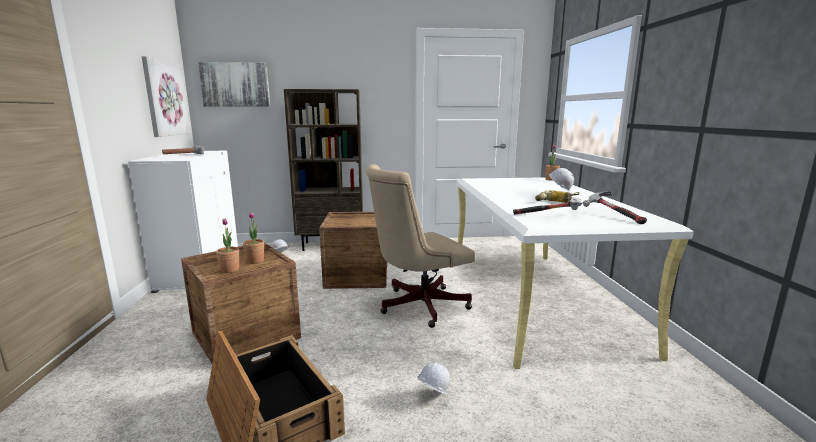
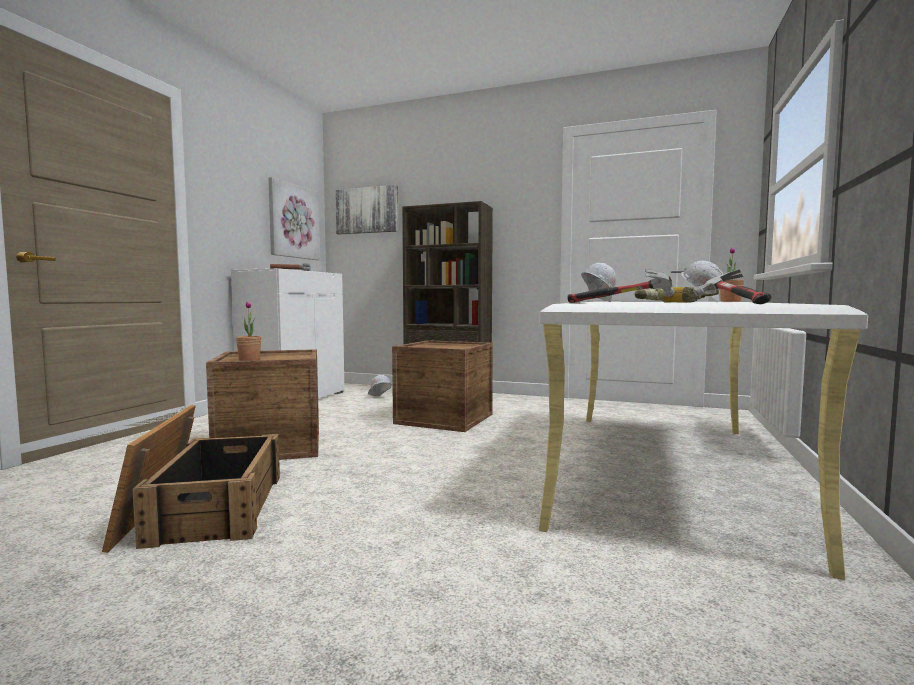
camera: 25 degrees right, 10 degrees down
potted plant [243,212,264,264] -> none
beige office chair [366,164,475,328] -> none
white hard hat [417,363,450,394] -> white hard hat moved to [581,263,616,302]

